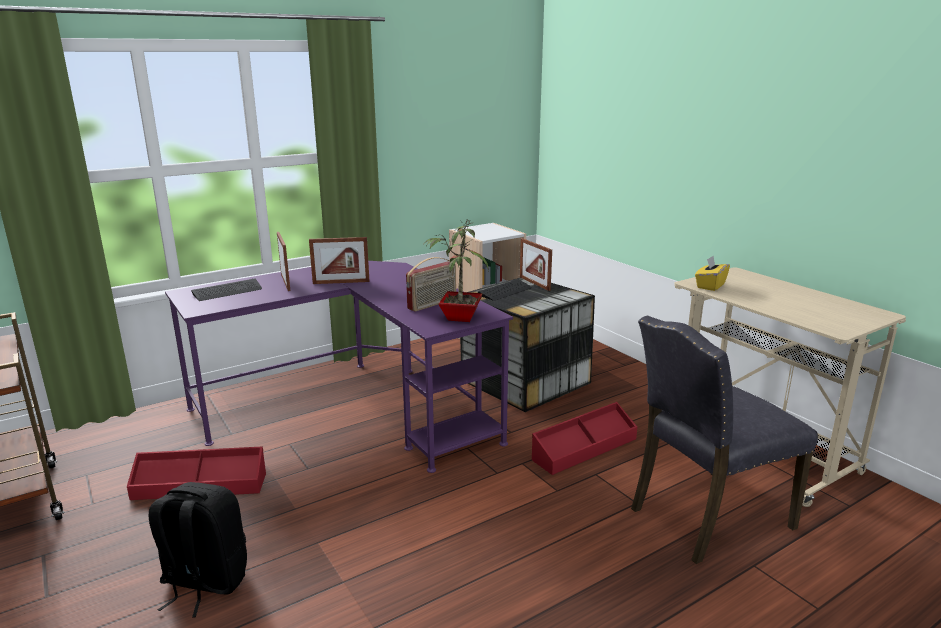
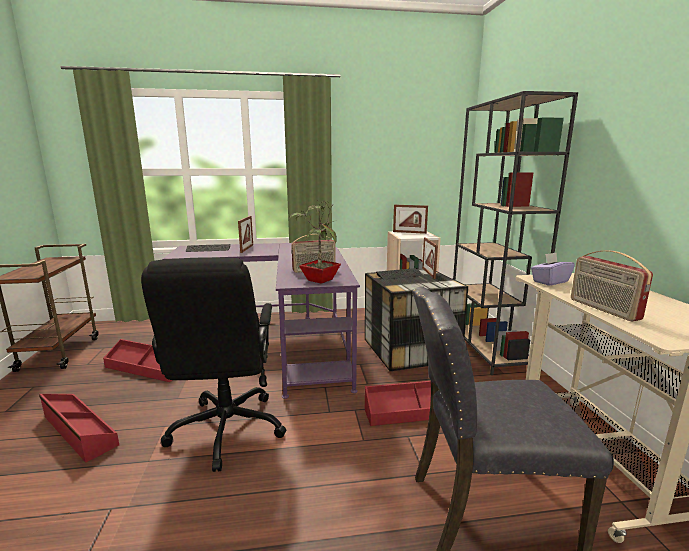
camera: 25 degrees right, 5 degrees down
black backpack [149,482,247,618] -> red storage box [39,394,119,463]
picture frame [309,237,370,284] -> picture frame moved to [393,205,428,234]
yellow tissue box [695,256,730,291] -> purple tissue box [531,252,575,286]
none -> black office chair [141,257,286,472]
none -> bookcase [453,91,578,375]
none -> radio [571,250,653,321]

